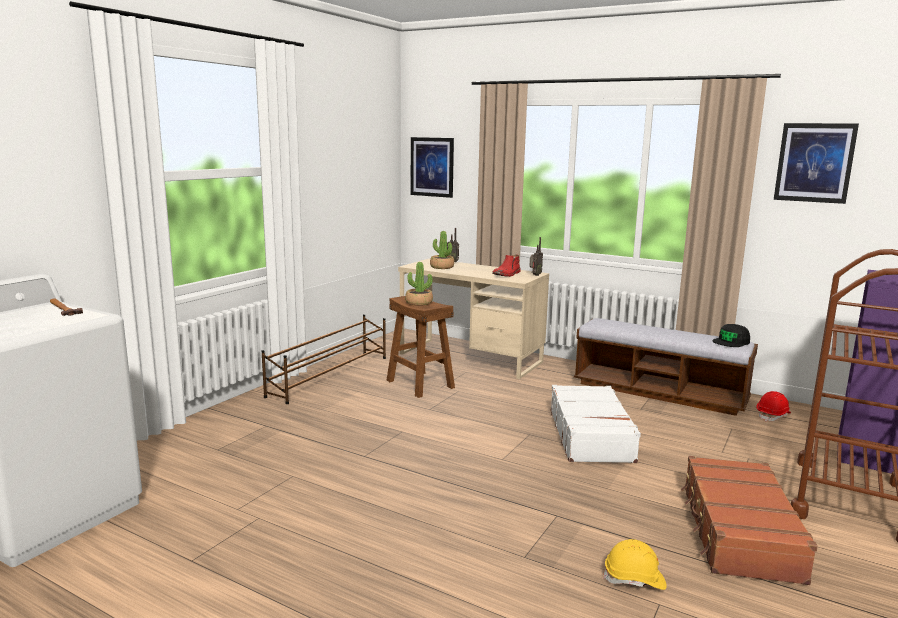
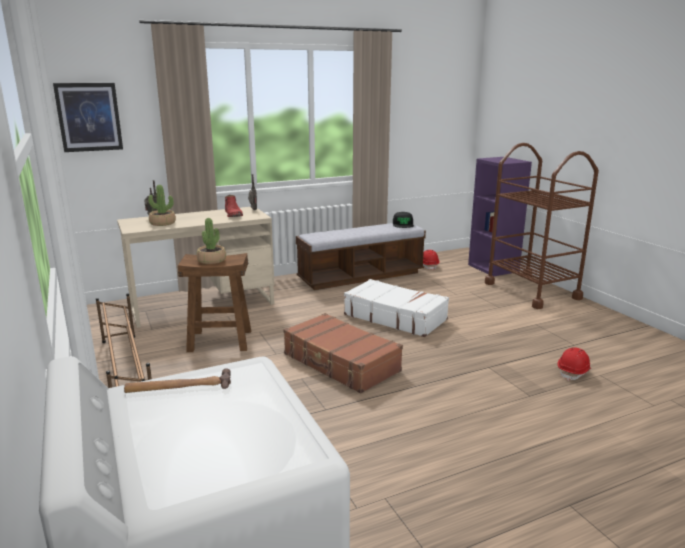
camera: 55 degrees left, 5 degrees up
yellow hard hat [603,539,667,590] -> red hard hat [558,347,591,381]
brown suitcase [681,456,818,585] -> brown suitcase moved to [283,313,403,394]
picture [774,123,859,204] -> none

